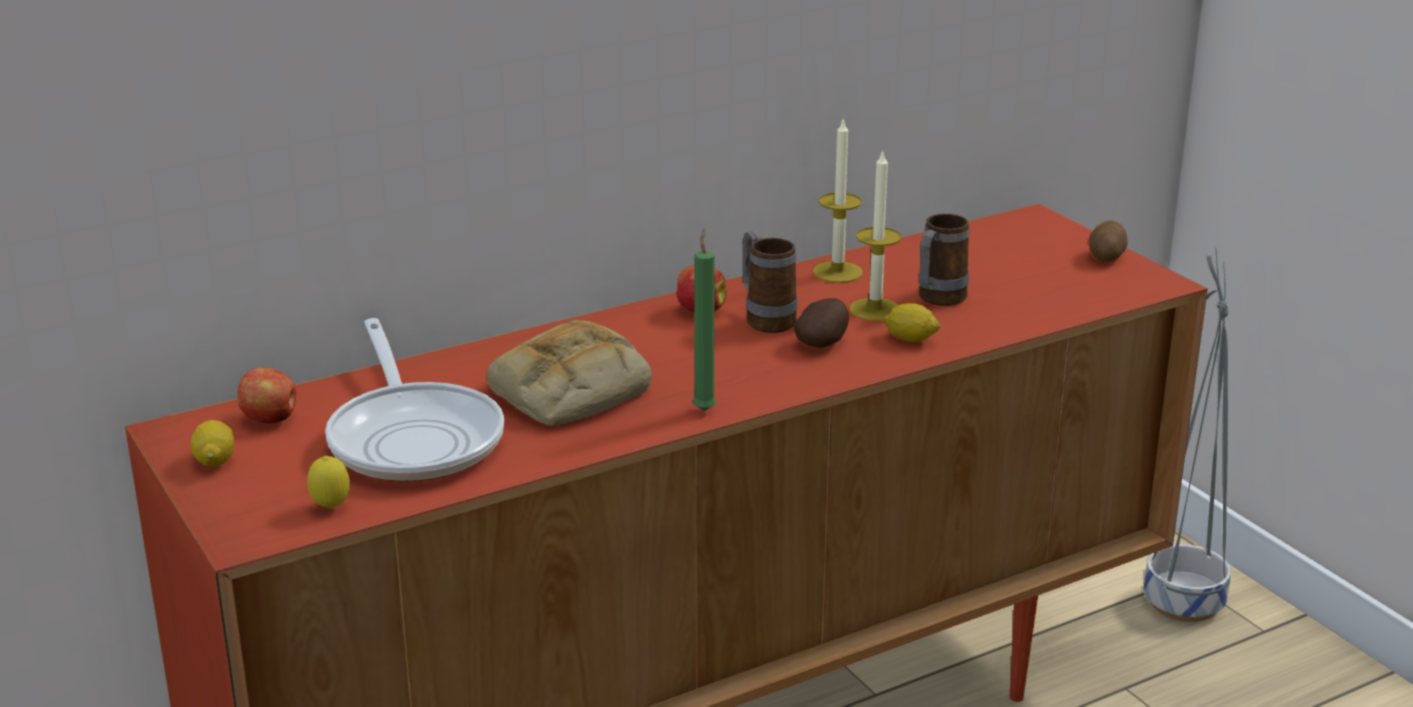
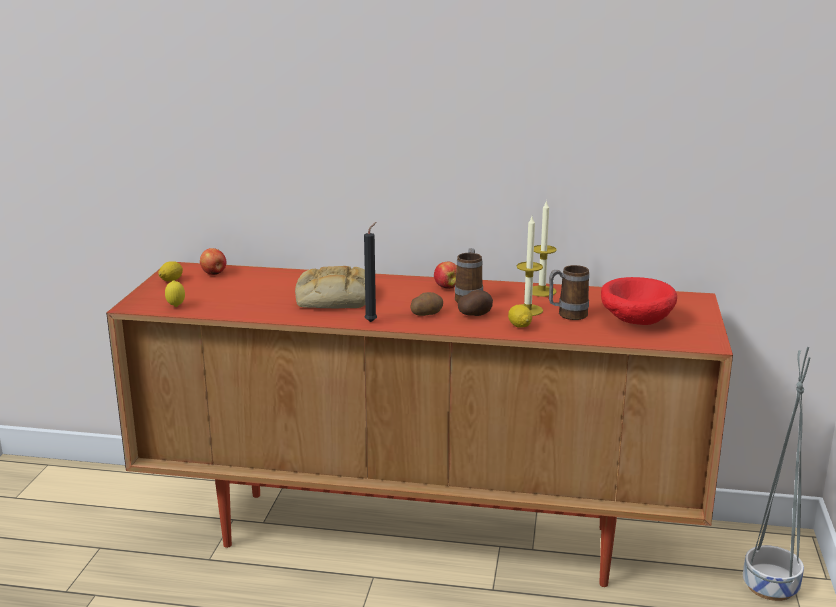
camera: 40 degrees right, 5 degrees down
frying pan [325,318,504,481] -> none
green candle [693,228,716,411] -> black candle [364,222,377,322]
potato [1089,220,1128,262] -> potato moved to [411,292,443,316]
none -> red bowl [601,277,677,325]

